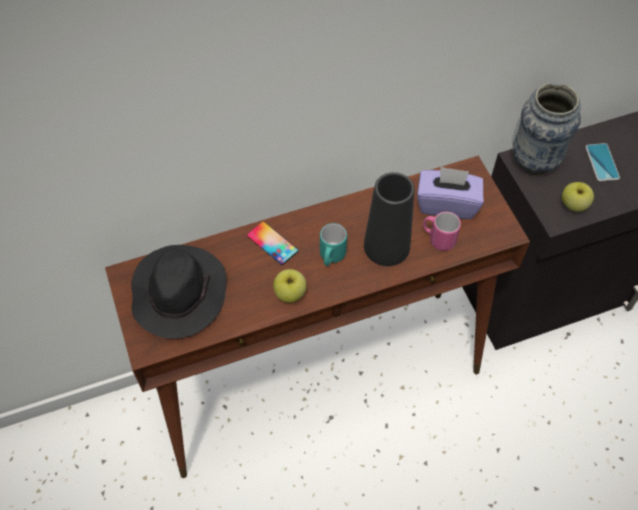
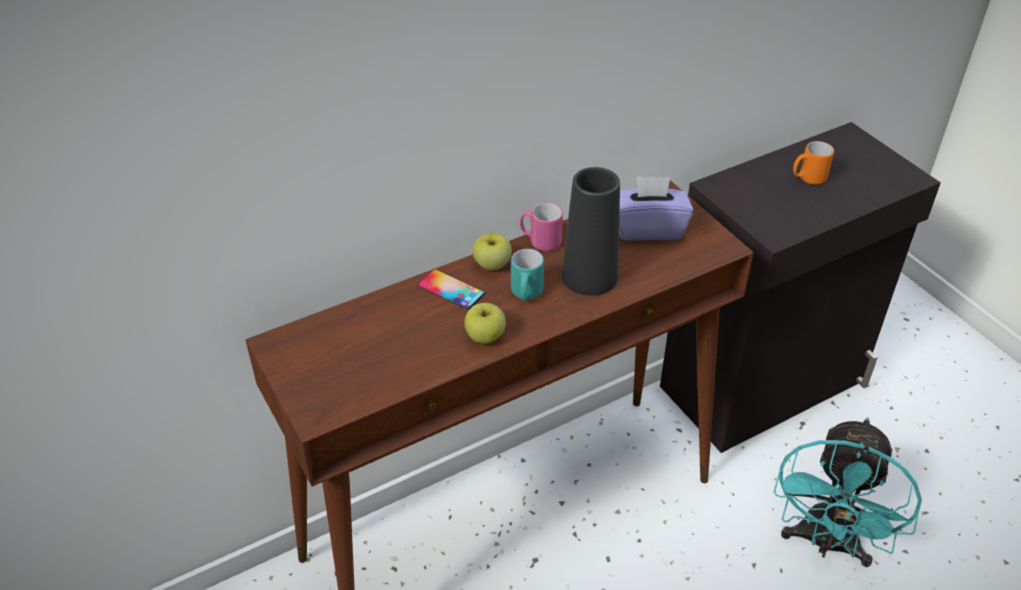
camera: 10 degrees left, 15 degrees down
black hat [131,245,227,339] -> none
pink mug [423,212,461,251] -> pink mug moved to [520,203,563,251]
vase [513,83,581,175] -> none
apple [562,182,594,212] -> apple moved to [472,233,512,270]
phone [585,143,620,181] -> orange mug [793,141,834,185]
none -> turquoise fan [773,417,922,567]

